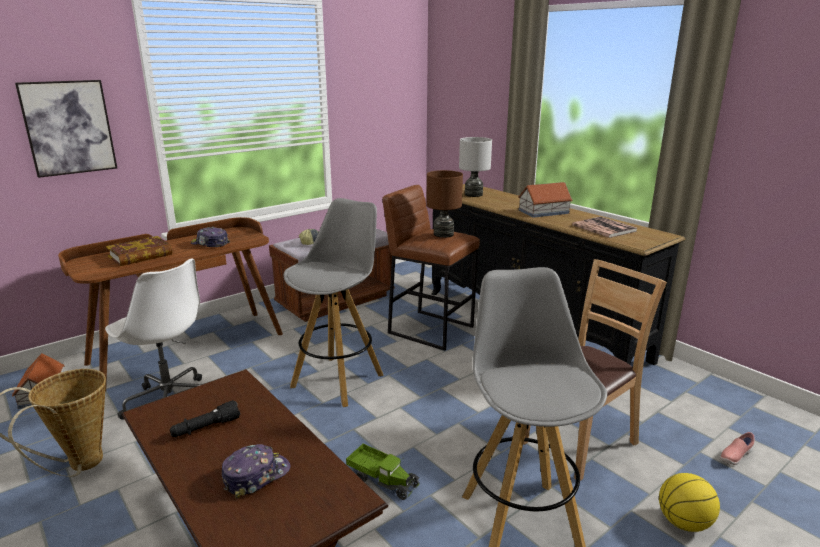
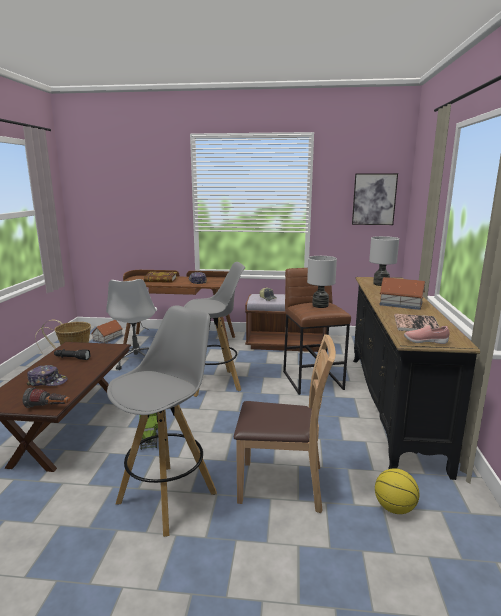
camera: 45 degrees right, 5 degrees down
picture [15,80,117,178] -> picture moved to [352,173,398,225]
brown table lamp [426,170,463,238] -> grey table lamp [307,256,337,308]
basketball [659,473,720,532] -> basketball moved to [375,468,419,514]
pink shoe [720,432,755,465] -> pink shoe moved to [404,325,450,344]
none -> flashlight [23,387,70,408]

